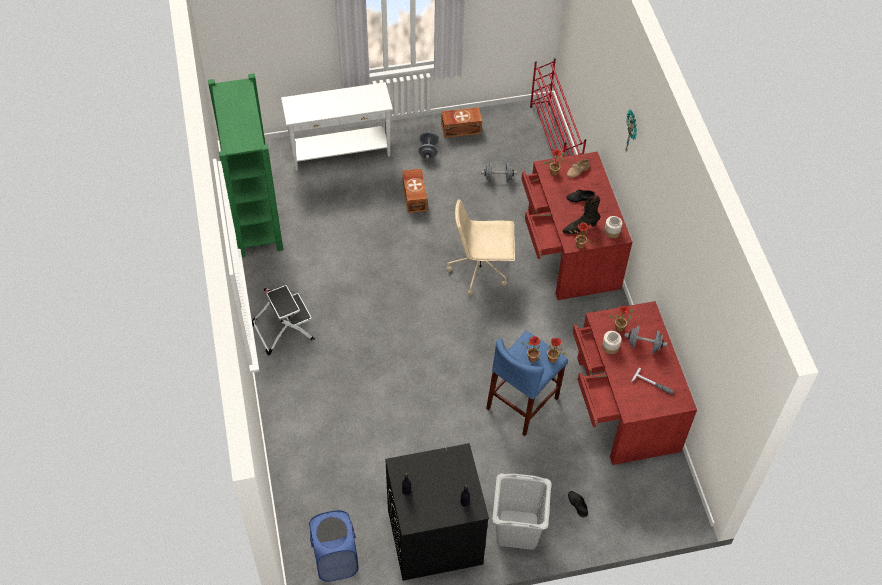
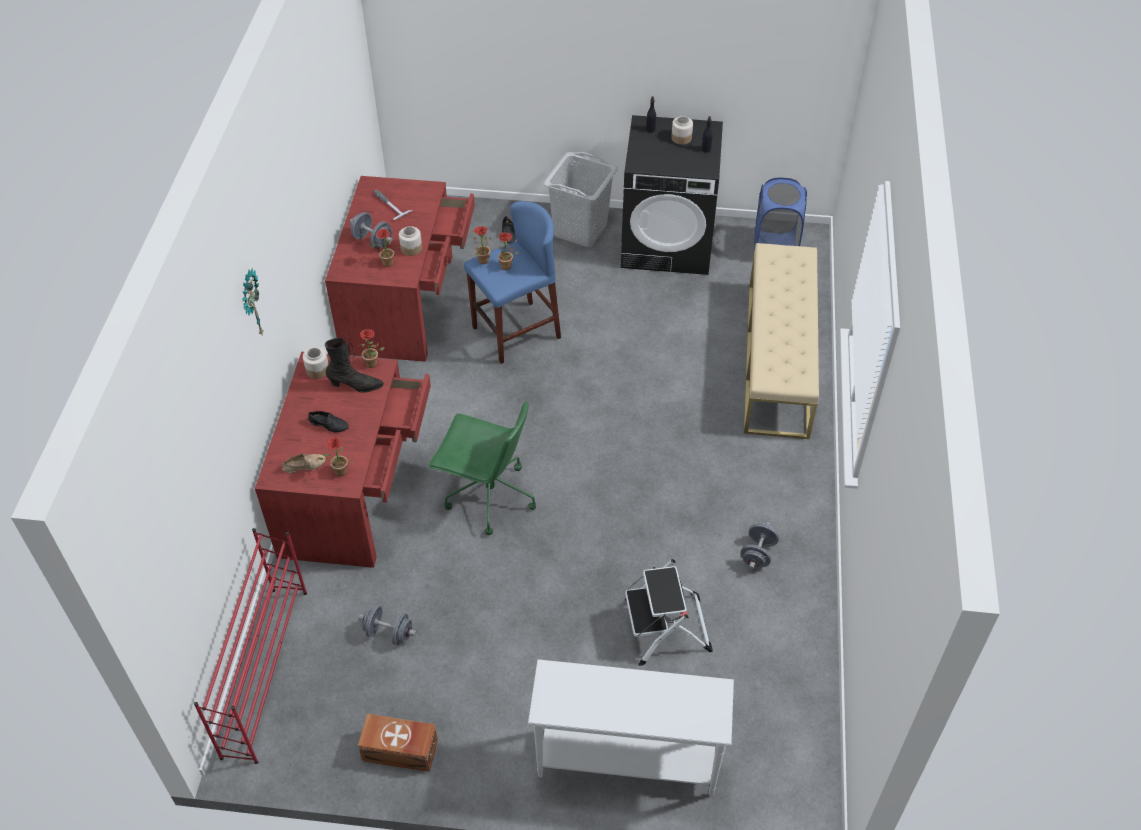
camera: 160 degrees left, 5 degrees down
green bookcase [208,73,283,257] -> none
step ladder [252,285,315,356] -> step ladder moved to [625,559,713,666]
brown storage box [402,169,427,213] -> none
grey dumbbell [418,131,439,159] -> grey dumbbell moved to [740,522,779,569]
beige office chair [446,199,515,295] -> green office chair [428,401,536,535]
none -> jar [671,116,693,145]
none -> beige bench [744,243,819,439]

